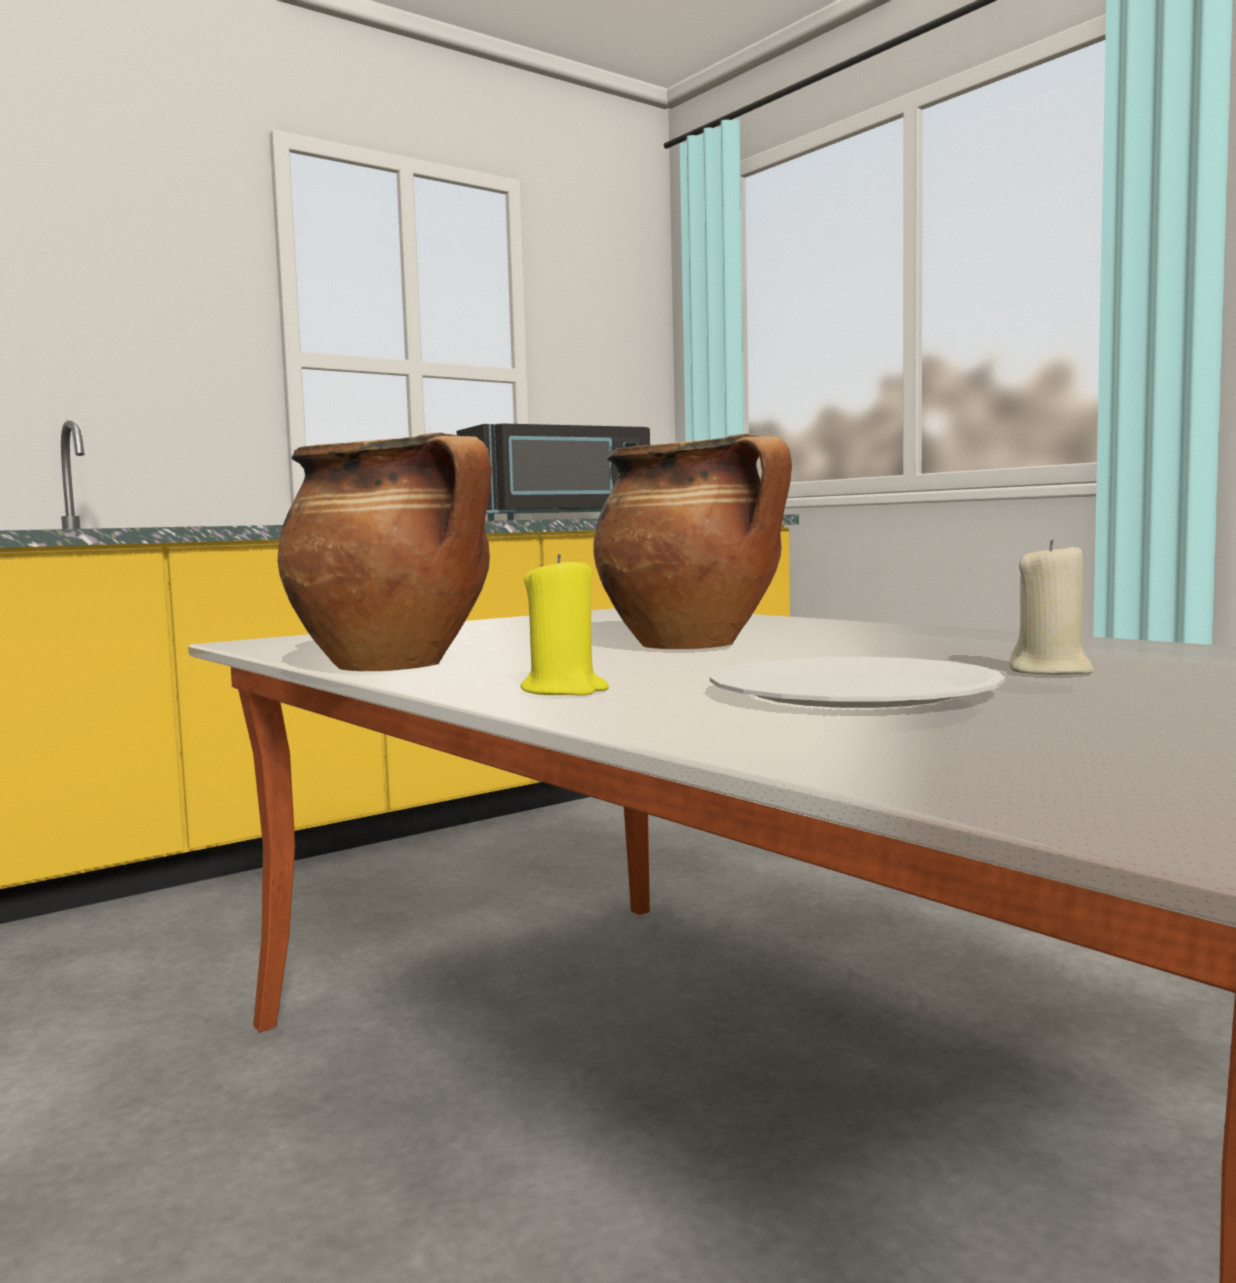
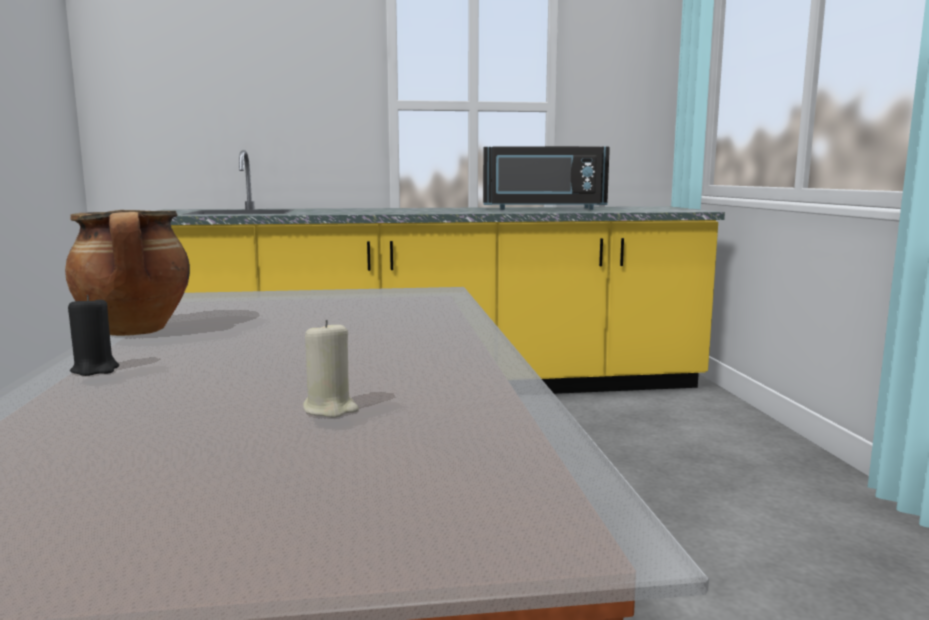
camera: 30 degrees right, 5 degrees up
yellow candle [521,554,609,695] -> black candle [68,295,119,376]
cooking pot [594,433,792,649] -> none
white plate [710,657,1005,708] -> none

